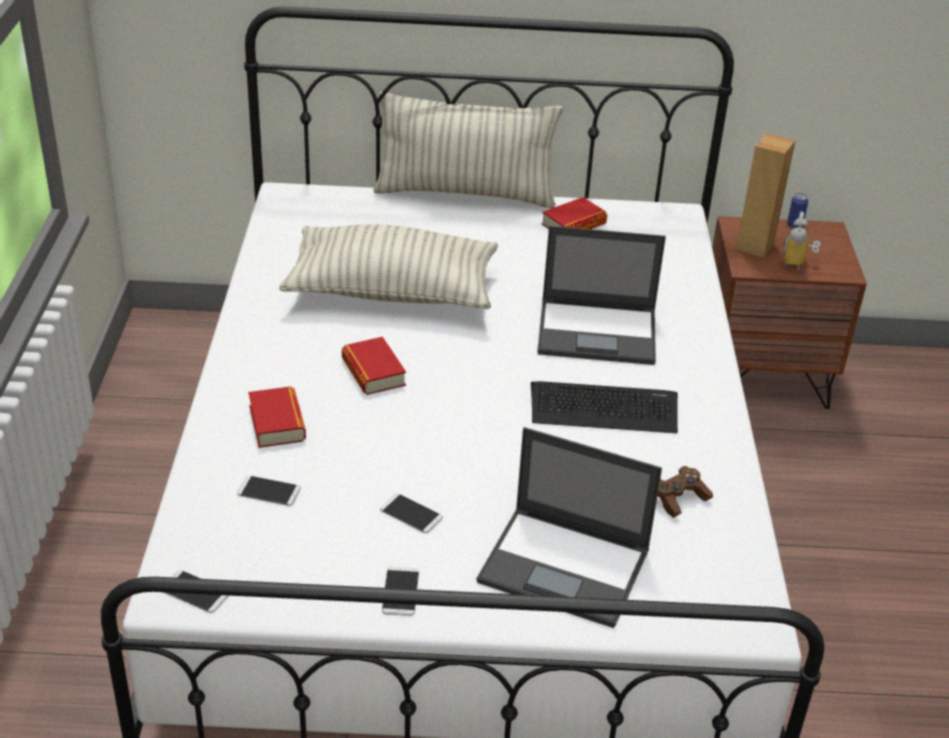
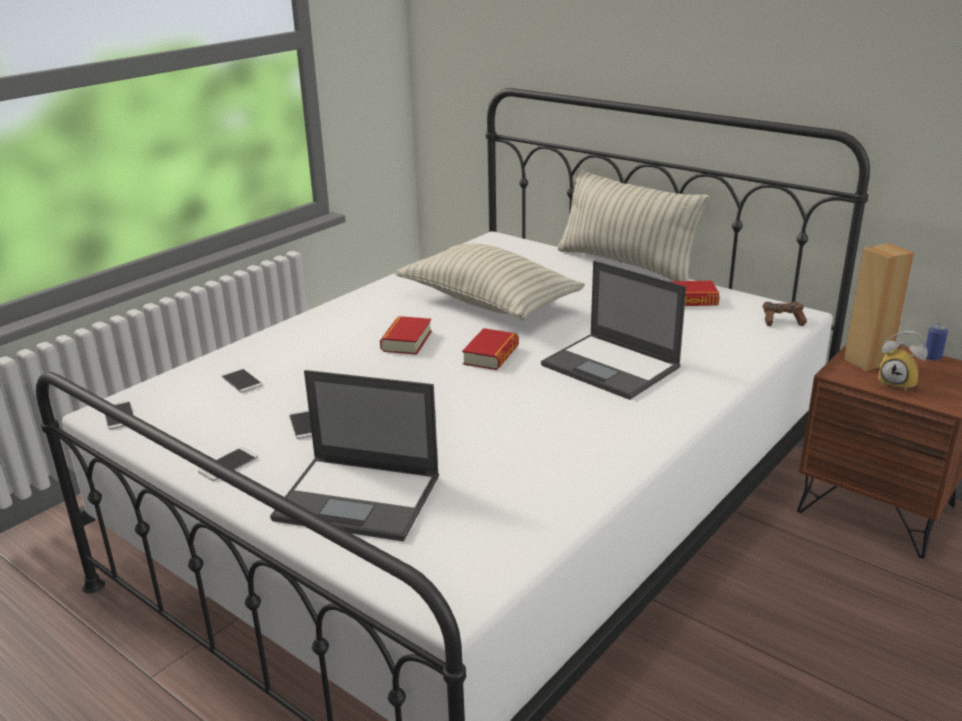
camera: 40 degrees right, 10 degrees down
book [248,386,306,448] -> book moved to [462,328,519,370]
laptop [476,427,662,628] -> laptop turned 45 degrees counterclockwise [270,370,439,542]
keyboard [531,381,678,433] -> none
brown game controller [658,466,713,518] -> brown game controller moved to [762,302,807,326]
alarm clock [783,211,820,270] -> alarm clock turned 105 degrees counterclockwise [878,331,928,392]

